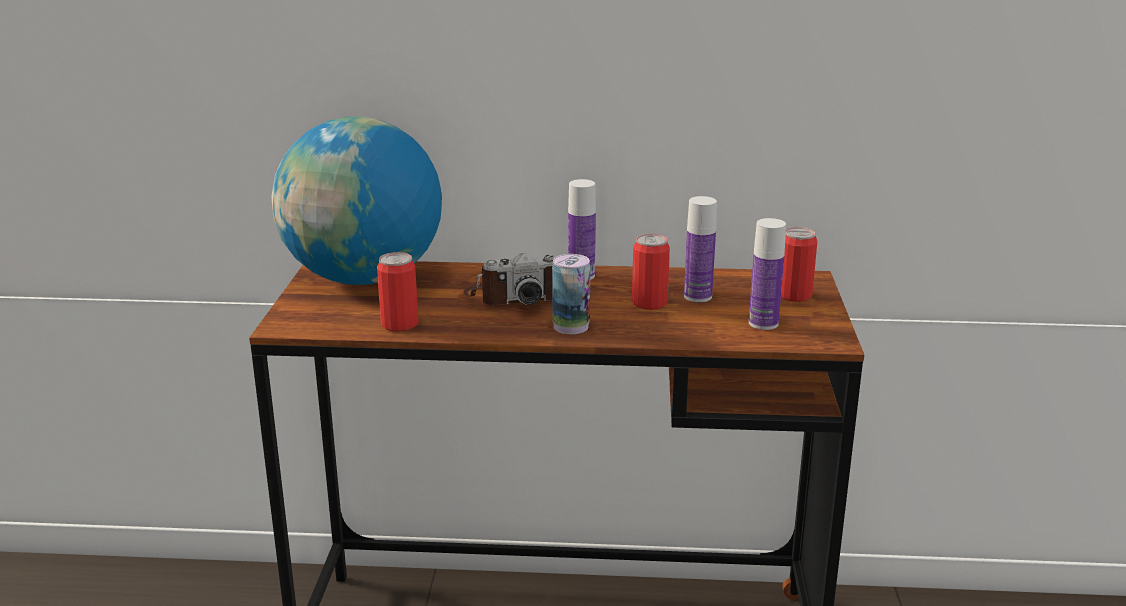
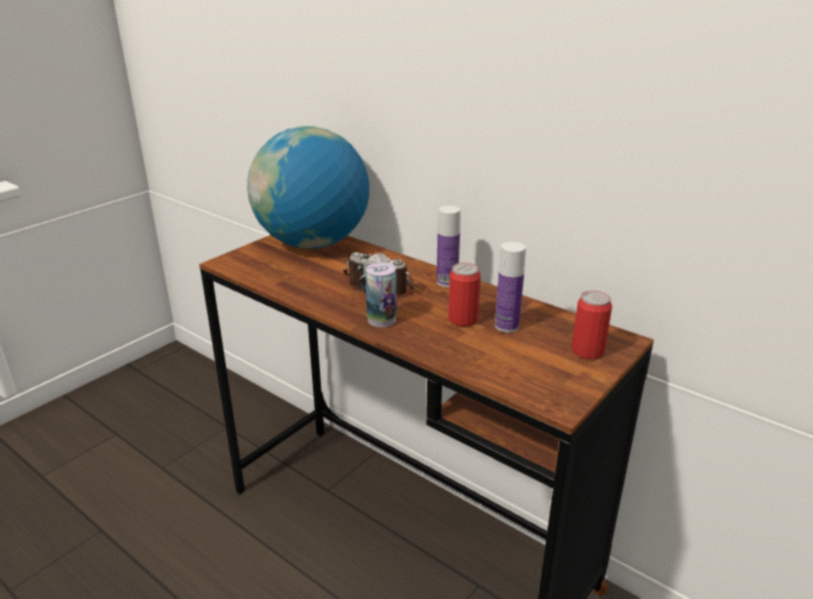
camera: 35 degrees right, 5 degrees up
can [377,252,419,332] -> none
bottle [749,218,786,330] -> none

